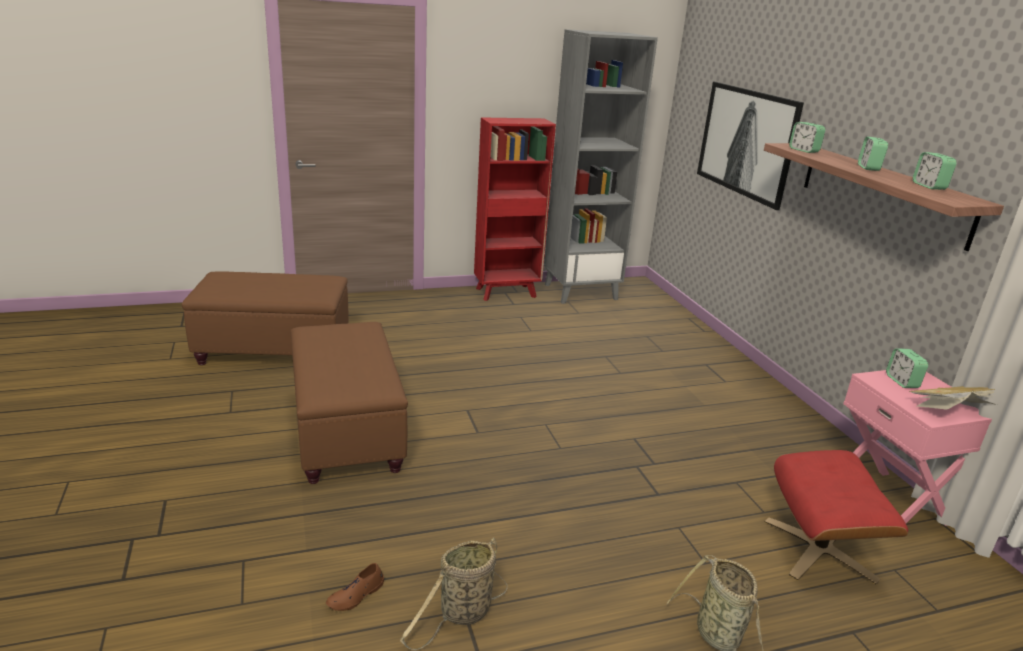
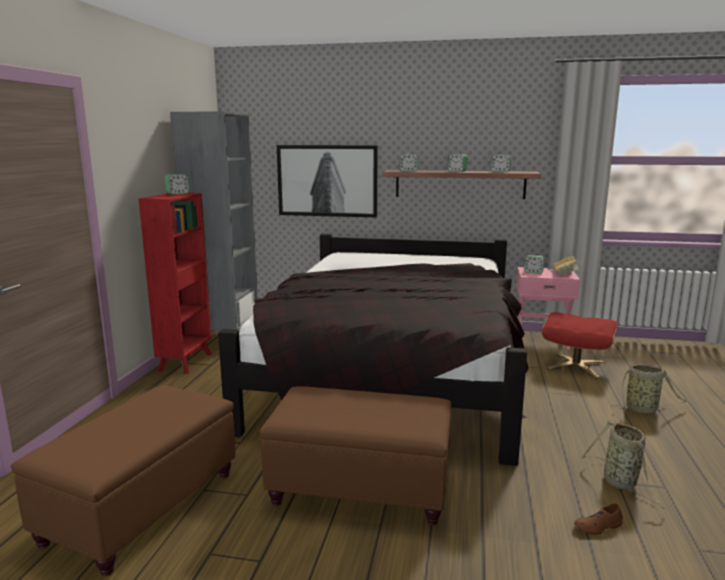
camera: 60 degrees left, 10 degrees down
brown shoe [326,563,384,611] -> brown shoe turned 90 degrees clockwise [574,503,623,535]
none -> alarm clock [165,174,189,195]
none -> black bed [218,234,528,466]

